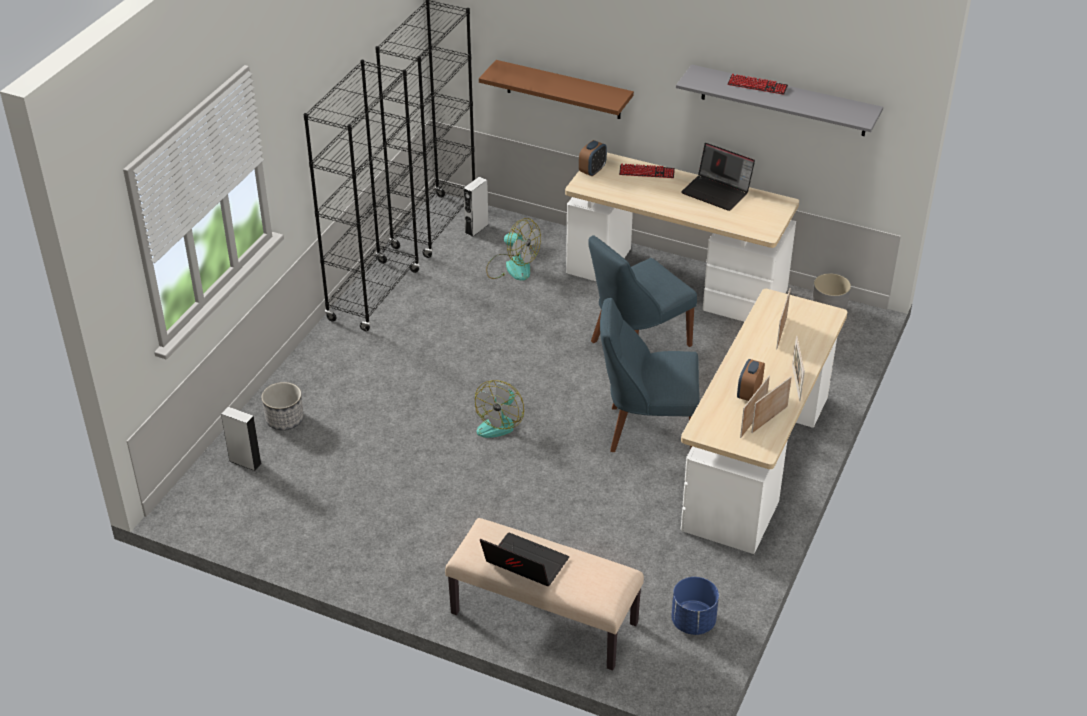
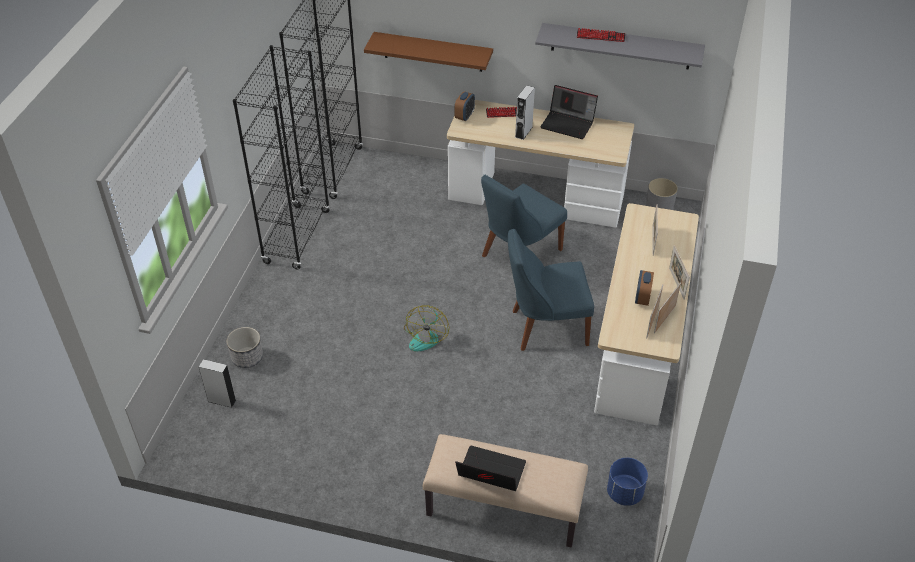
camera: 10 degrees left, 5 degrees up
grey speaker [463,177,489,237] -> grey speaker moved to [515,85,535,140]
fan [486,218,541,281] -> none

